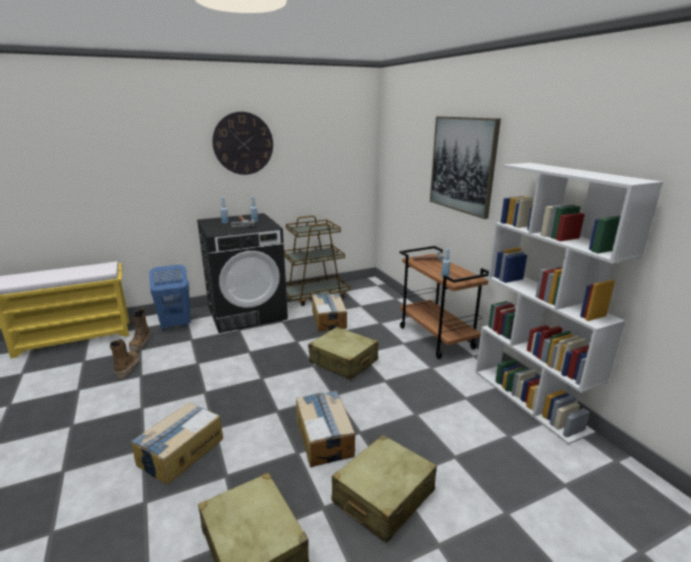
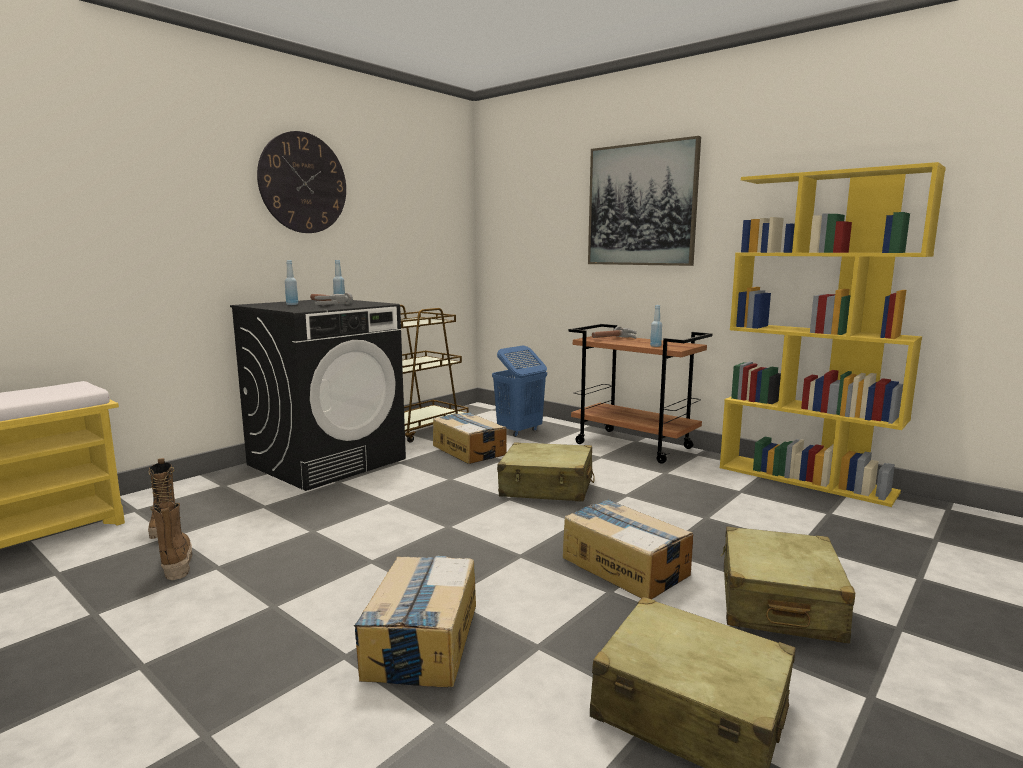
camera: 25 degrees left, 10 degrees down
blue laundry basket [149,265,191,331] -> blue laundry basket moved to [492,346,547,437]
white bookcase [475,163,663,445] -> yellow bookcase [720,162,946,507]

